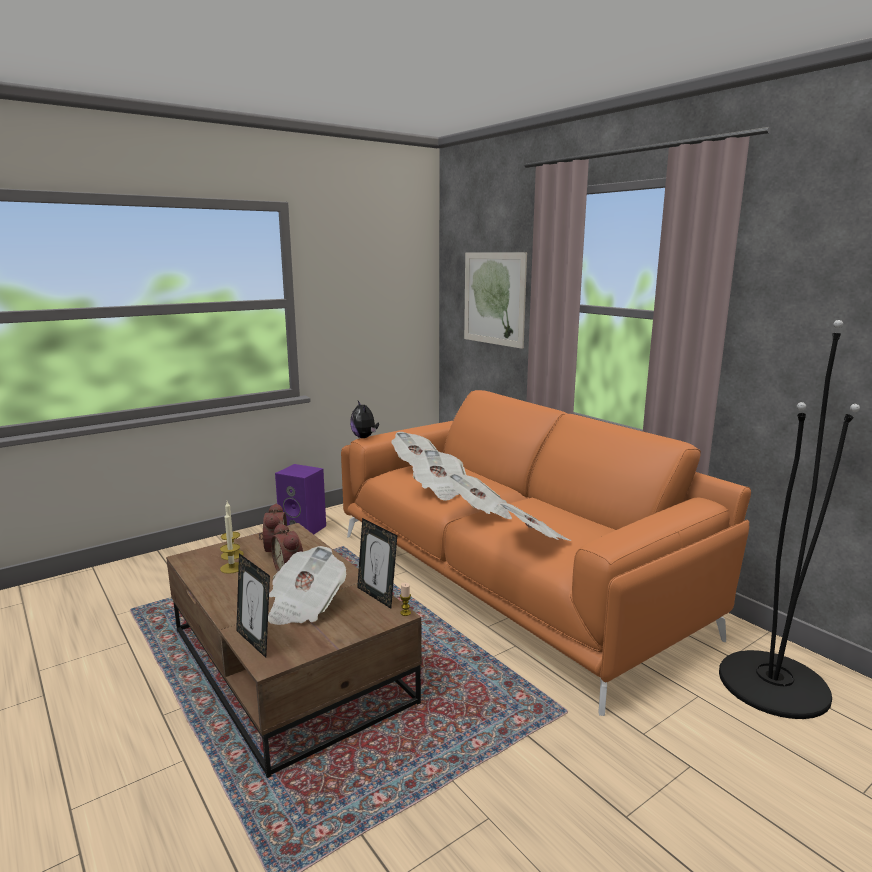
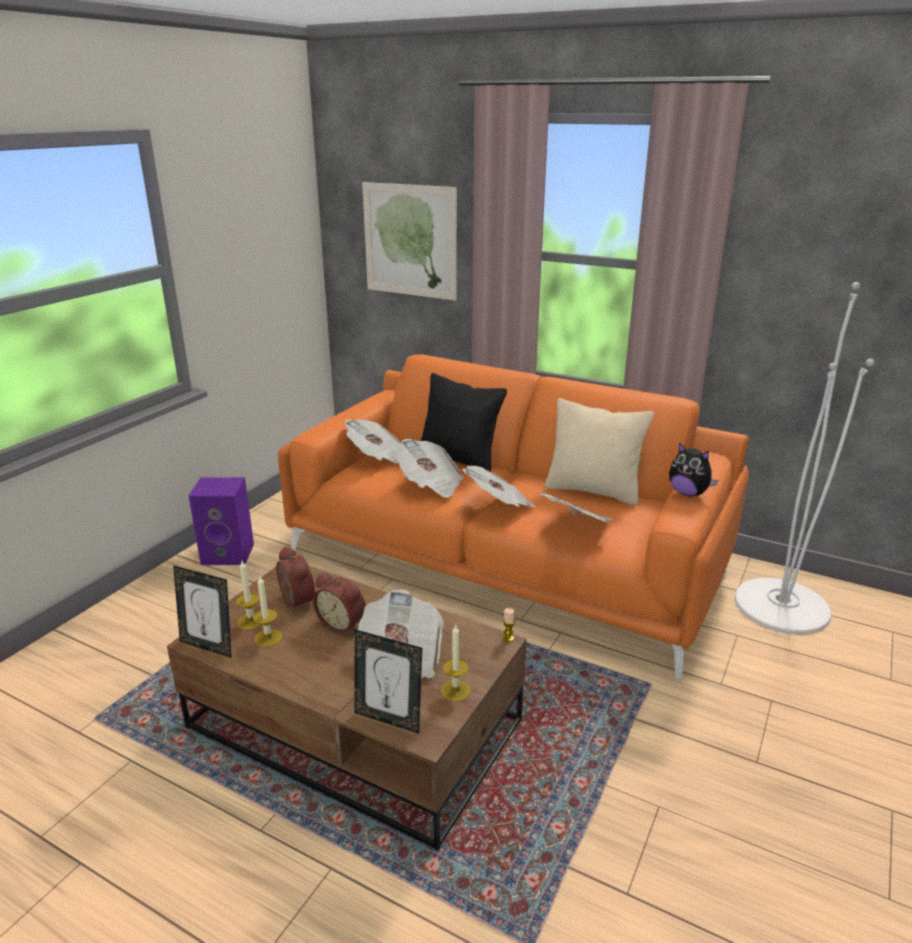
camera: 25 degrees left, 10 degrees up
plush toy [350,401,379,438] -> plush toy moved to [669,442,719,497]
picture frame [357,518,397,609] -> picture frame moved to [173,565,232,658]
black floor lamp [719,320,860,719] -> white floor lamp [735,282,874,634]
none -> black pillow [421,373,507,472]
none -> candle [440,625,471,702]
none -> beige pillow [545,398,654,505]

